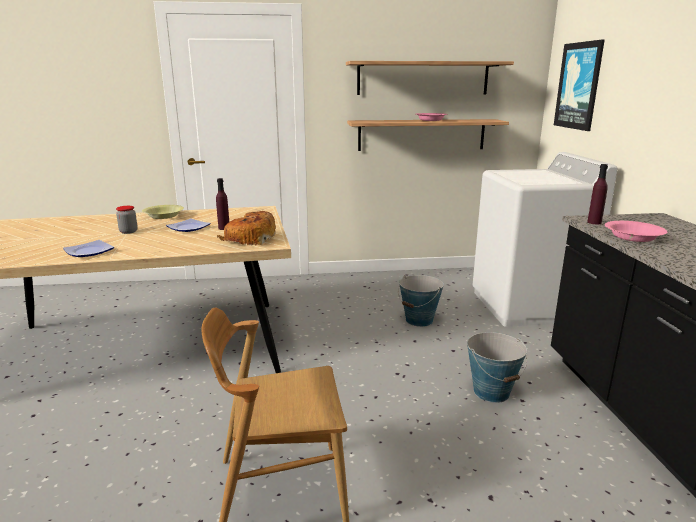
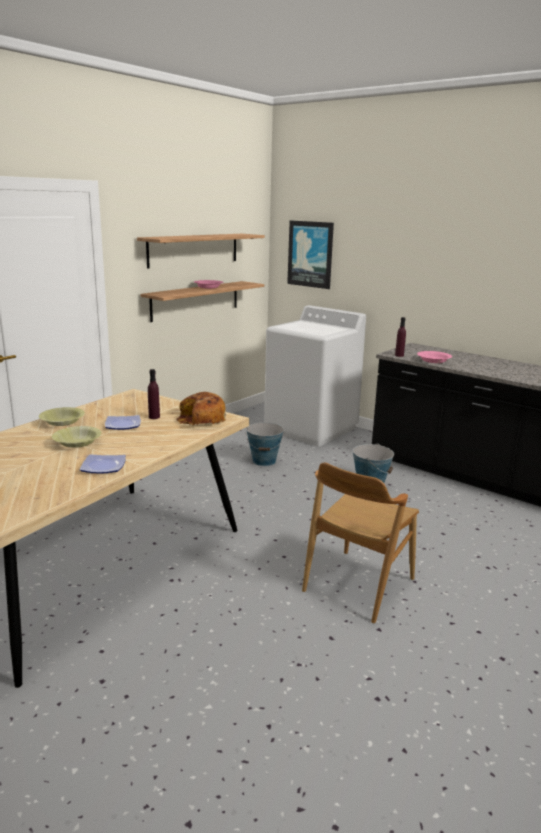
camera: 45 degrees left, 0 degrees up
jar [116,206,138,234] -> yellow bowl [52,426,102,448]

